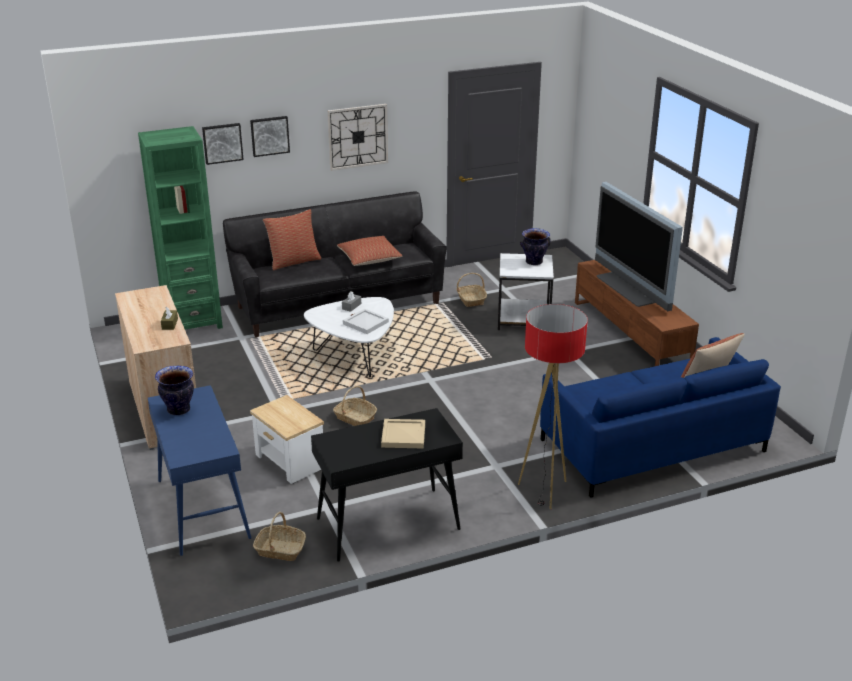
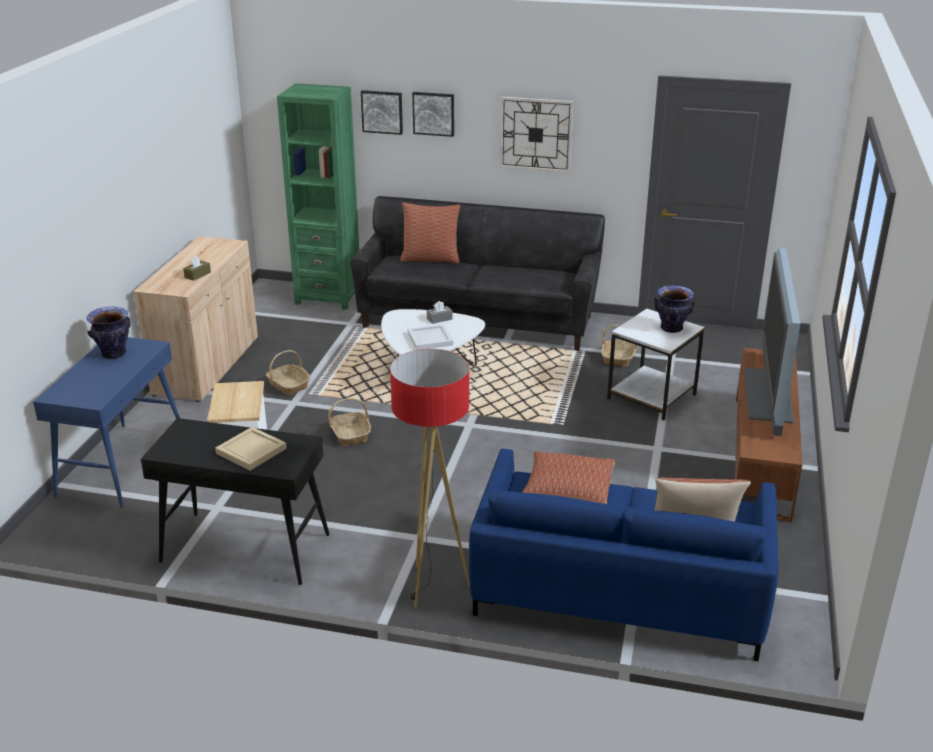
camera: 35 degrees right, 0 degrees up
basket [253,512,306,561] -> basket moved to [266,350,310,395]
pillow [337,236,402,266] -> pillow moved to [522,451,615,504]

